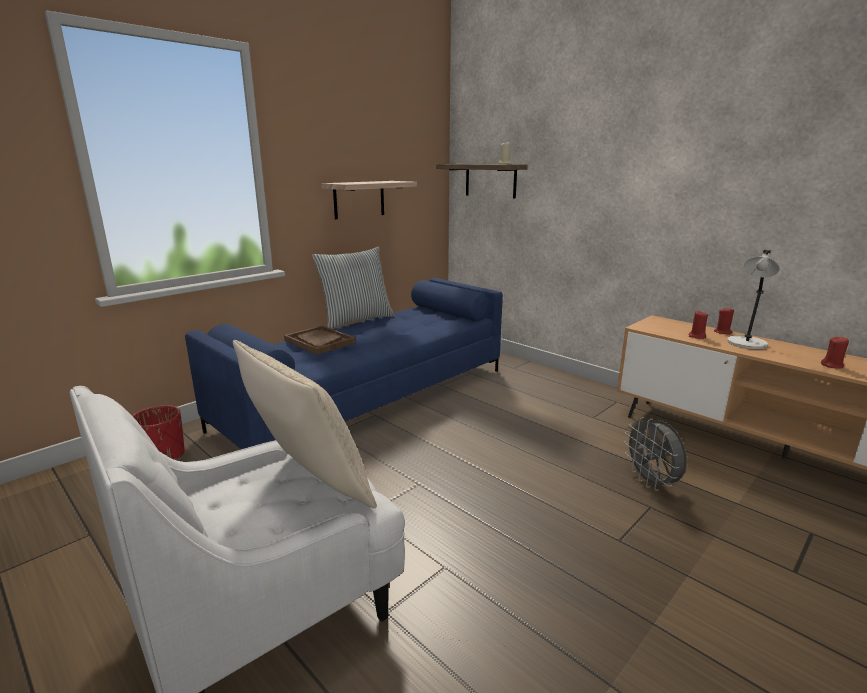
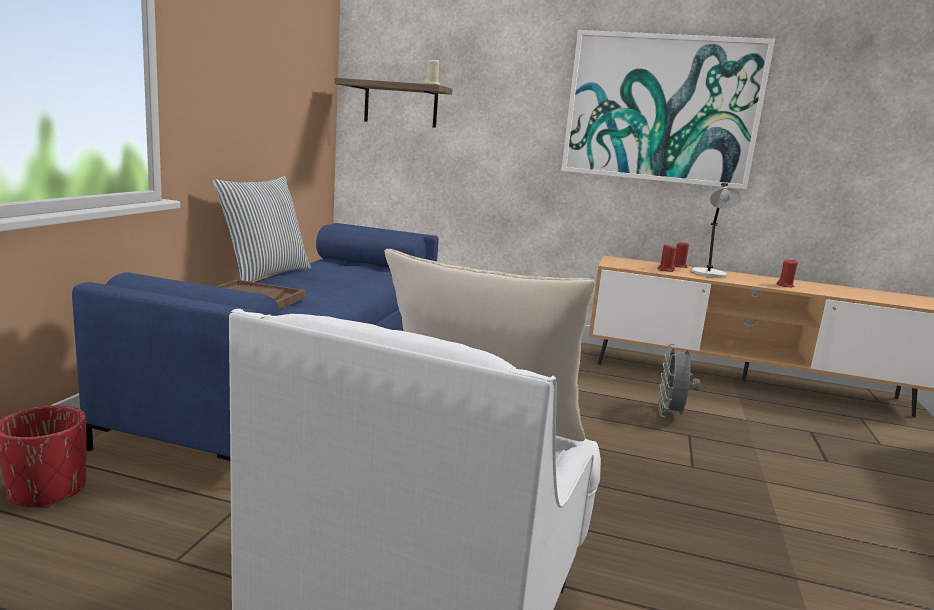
camera: 30 degrees left, 5 degrees down
shelf [321,181,417,219] -> none
grey fan [624,417,687,491] -> grey fan turned 60 degrees clockwise [658,344,700,418]
none -> picture [561,30,775,189]

